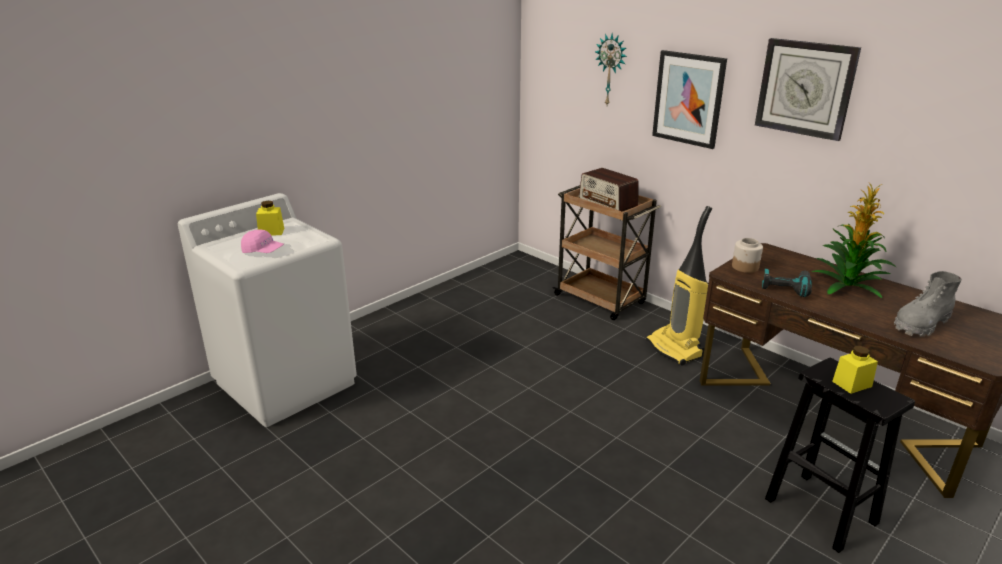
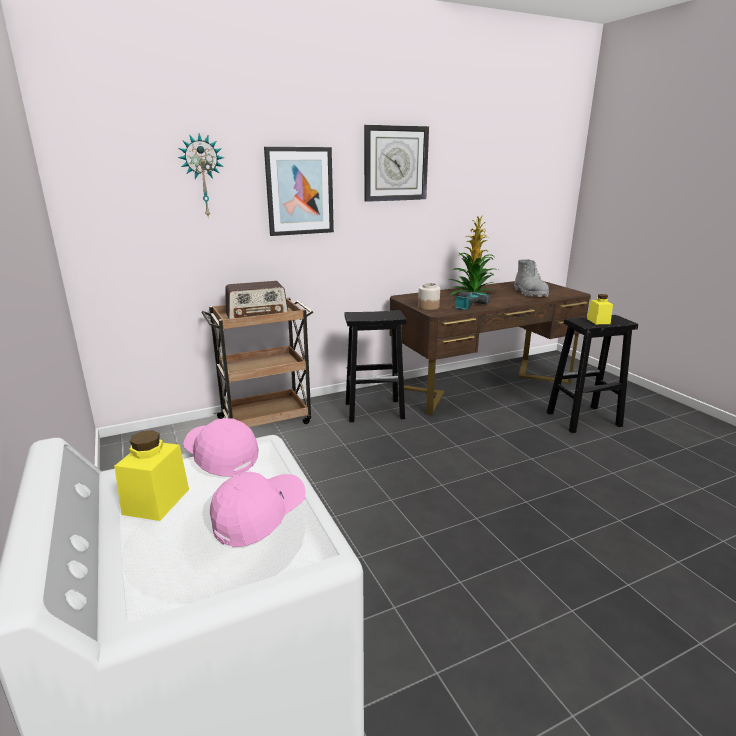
camera: 70 degrees left, 5 degrees down
vacuum cleaner [646,206,712,366] -> black stool [345,310,407,422]
none -> pink cap [183,418,258,477]

